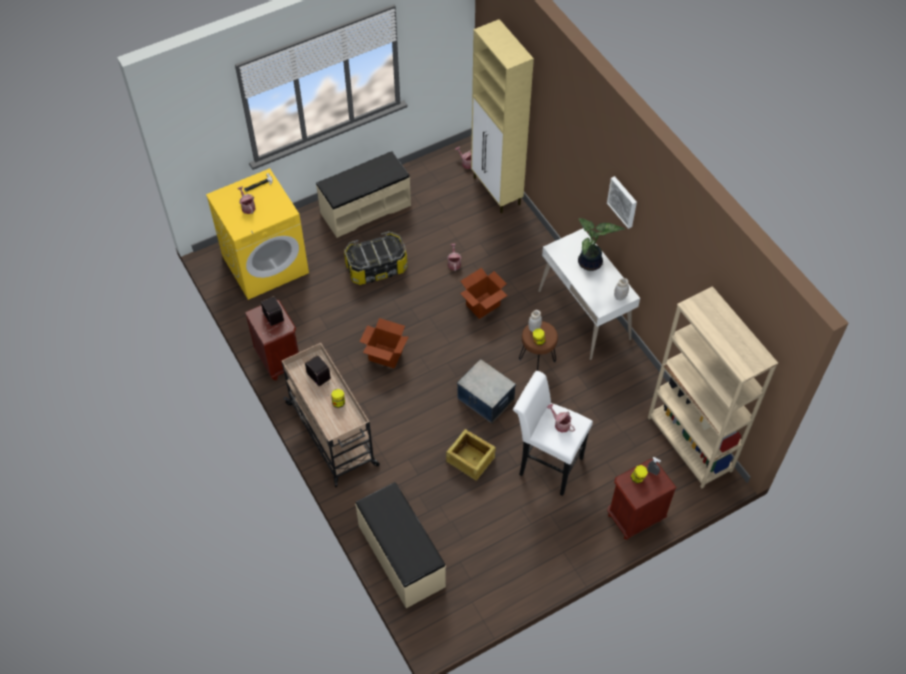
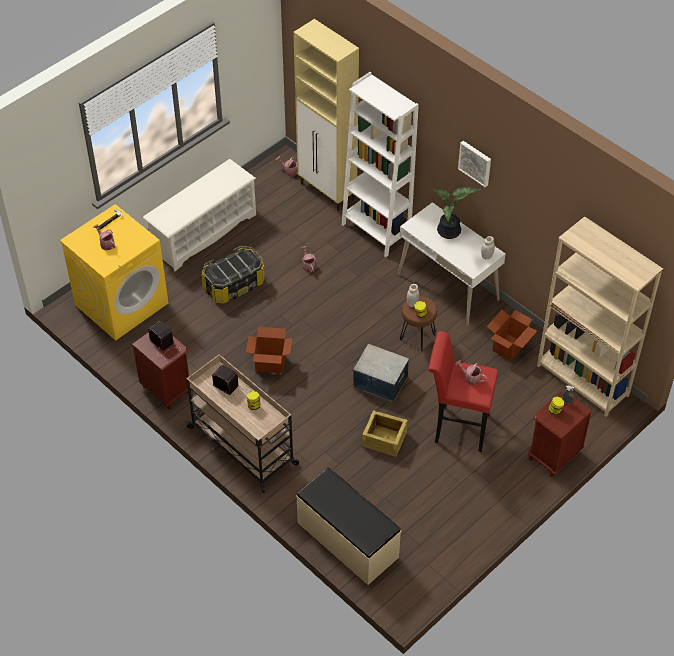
camera: 15 degrees left, 5 degrees down
beige bench [316,151,411,238] -> white shoe rack [143,159,256,271]
cardboard box [460,268,508,319] -> cardboard box moved to [487,310,537,361]
white stool [513,371,593,496] -> red stool [428,331,498,452]
none -> white bookcase [342,72,419,257]

